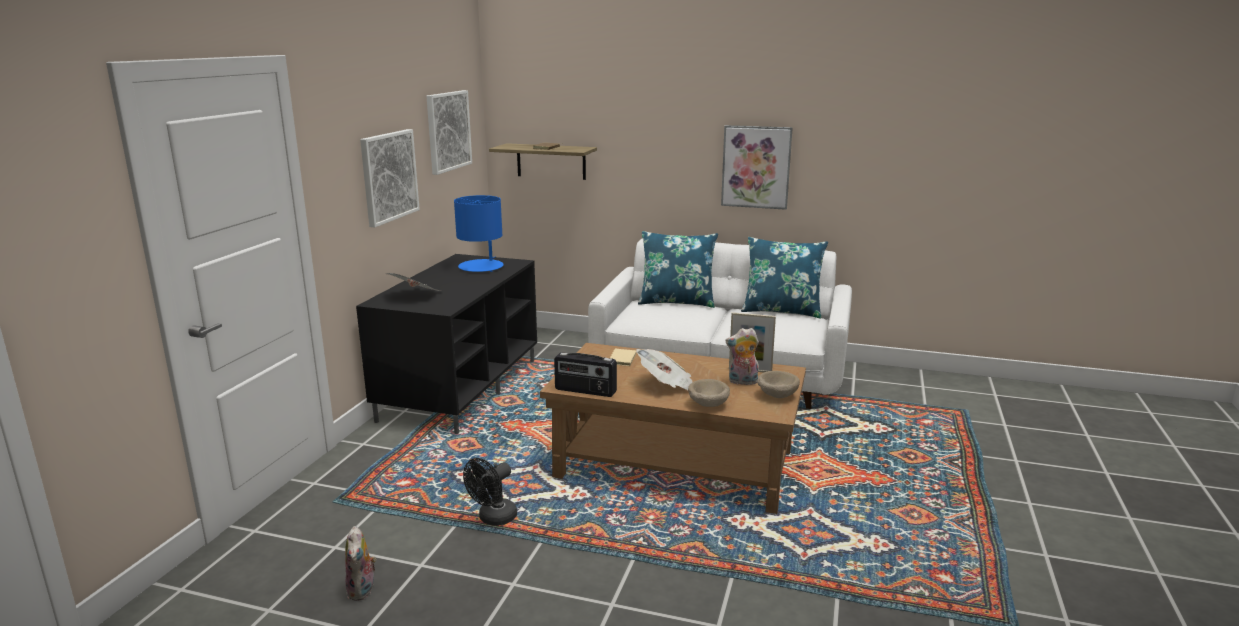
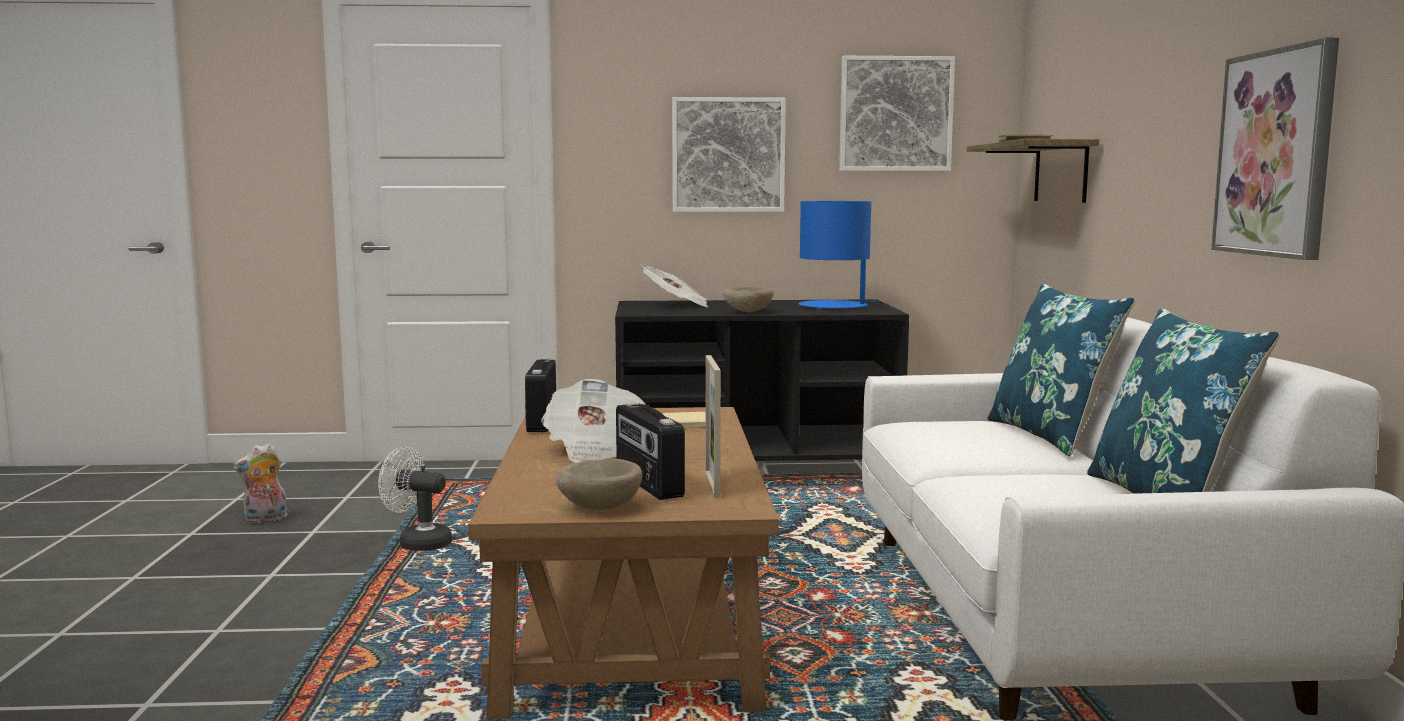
camera: 70 degrees right, 10 degrees down
black fan [463,458,517,526] -> white fan [378,447,452,551]
beige bowl [688,379,730,407] -> beige bowl moved to [723,287,774,313]
plush toy [725,328,759,385] -> radio [616,403,685,500]

